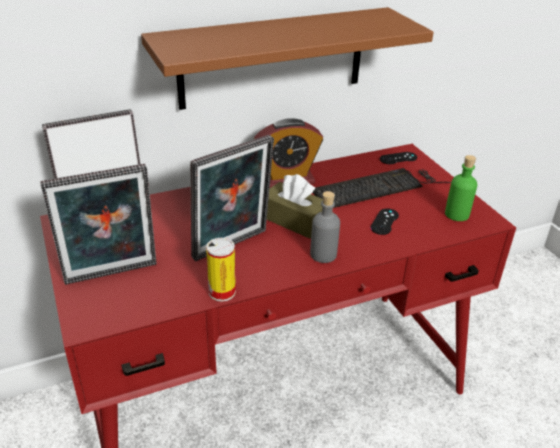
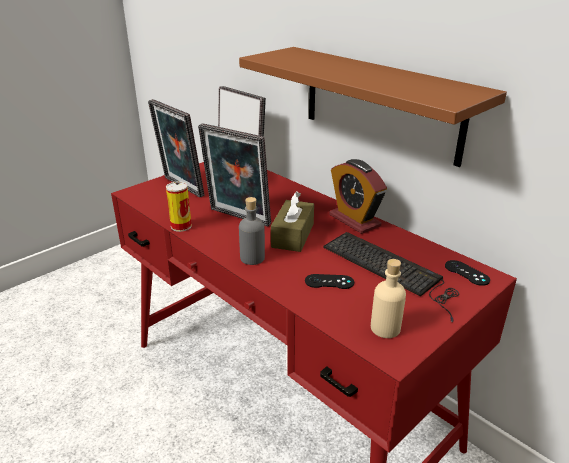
camera: 70 degrees right, 5 degrees down
green bottle [445,155,477,221] -> beige bottle [371,259,406,338]

